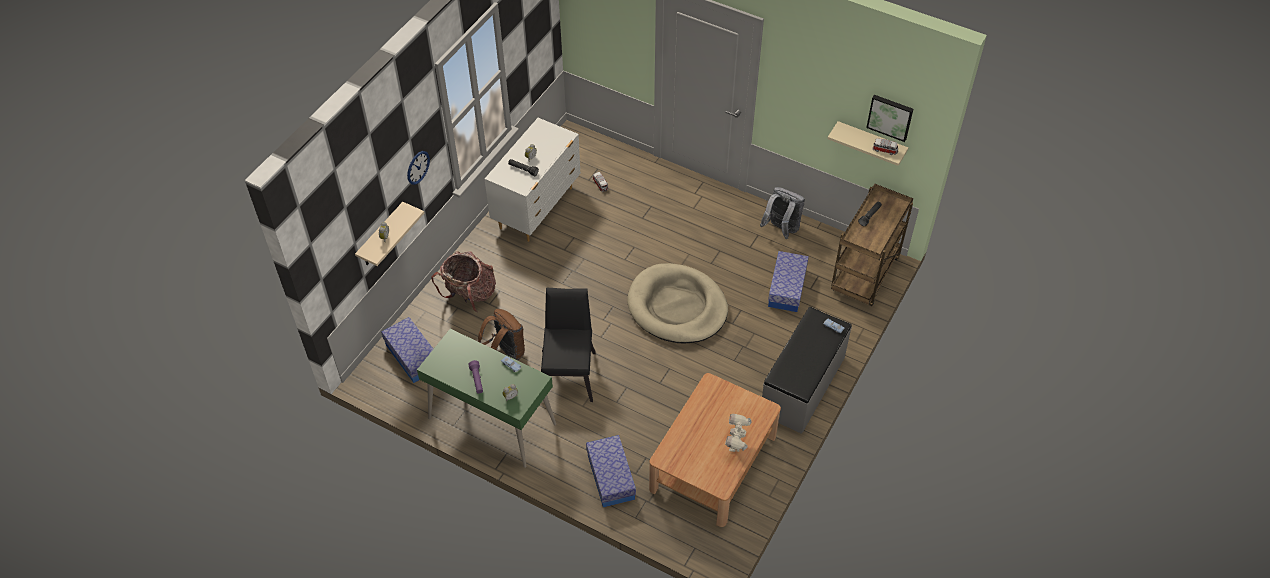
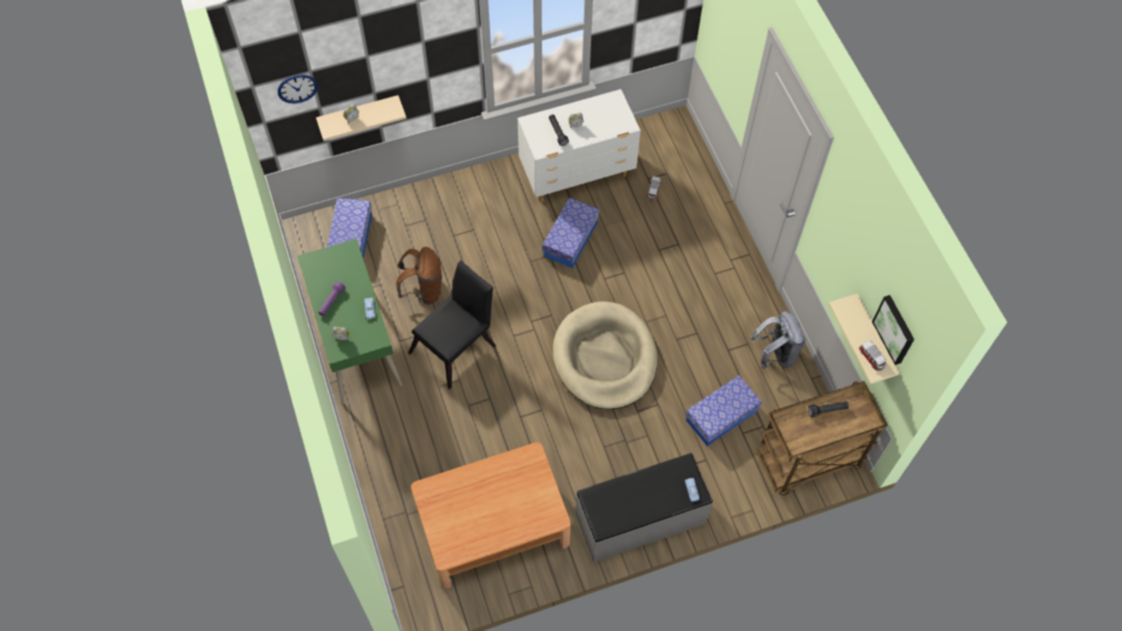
camera: 40 degrees right, 10 degrees up
wall clock [407,151,430,185] -> wall clock moved to [278,75,318,104]
backpack [432,251,496,312] -> none
storage box [586,435,636,507] -> storage box moved to [542,197,599,268]
toy robot [725,414,752,452] -> none

